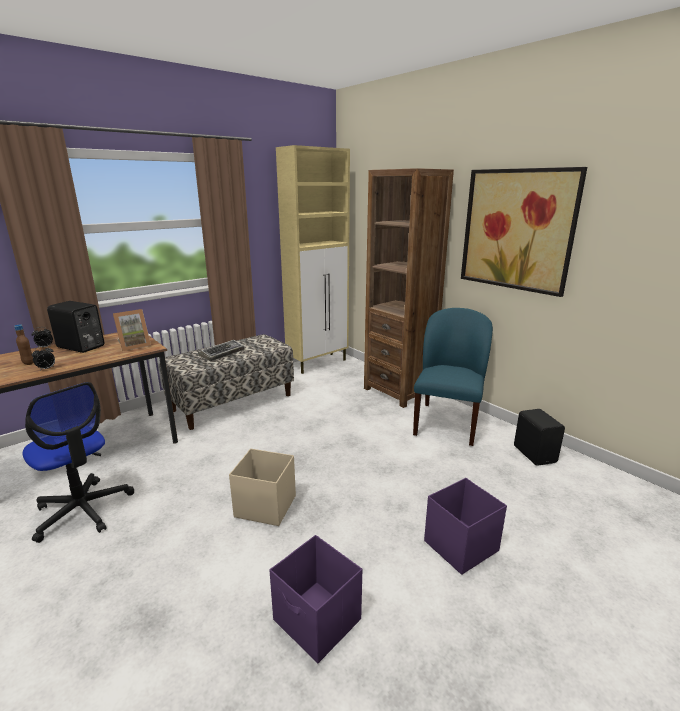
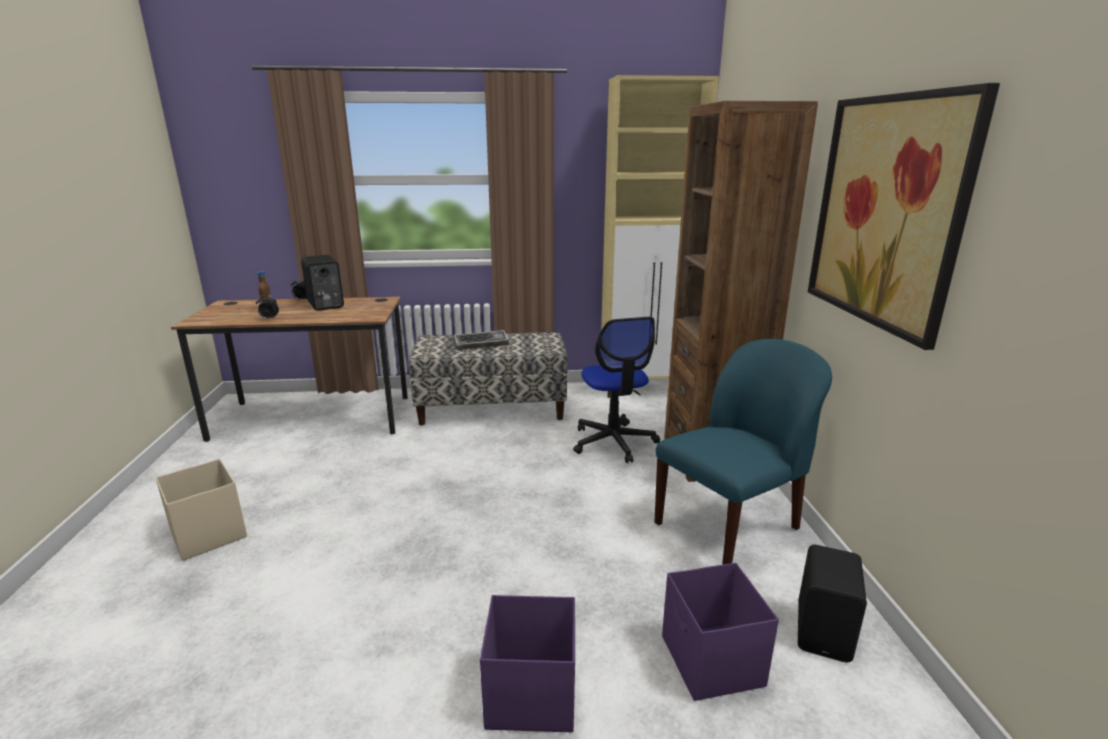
camera: 35 degrees right, 0 degrees up
office chair [23,382,134,543] -> office chair moved to [573,317,660,463]
picture frame [113,309,151,351] -> none
beige storage box [229,449,296,526] -> beige storage box moved to [156,459,247,561]
purple storage box [269,535,362,663] -> purple storage box moved to [662,563,779,701]

